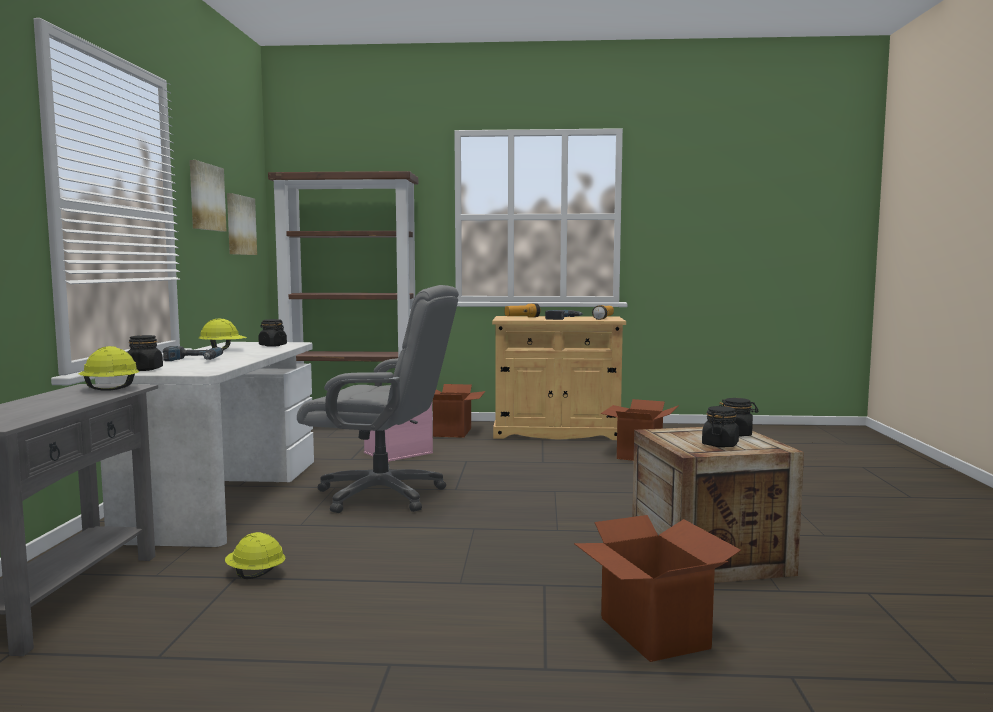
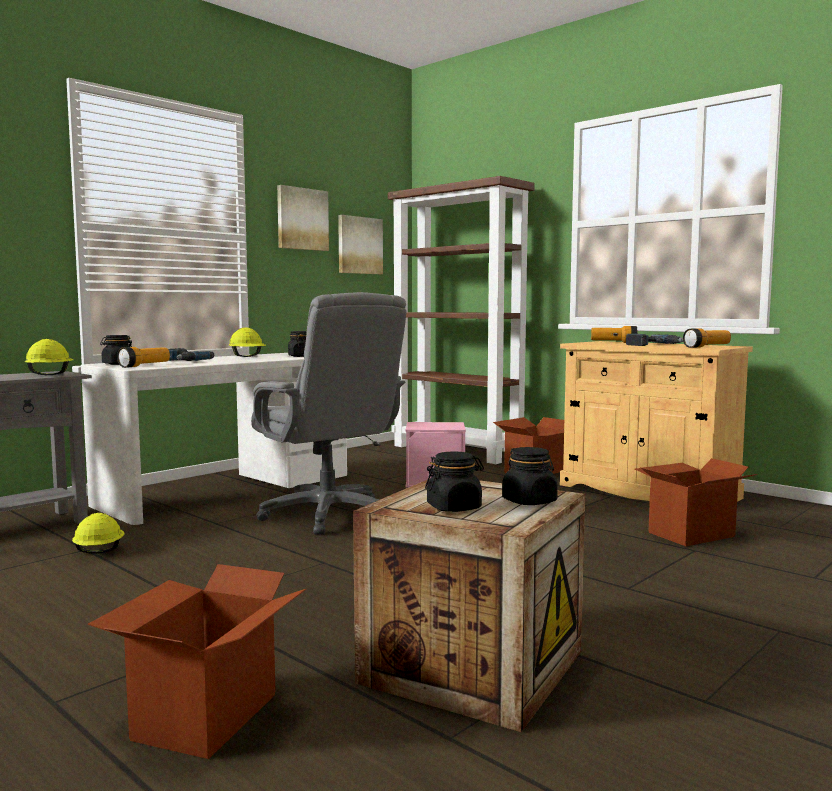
camera: 40 degrees right, 0 degrees up
none -> flashlight [117,347,170,368]

